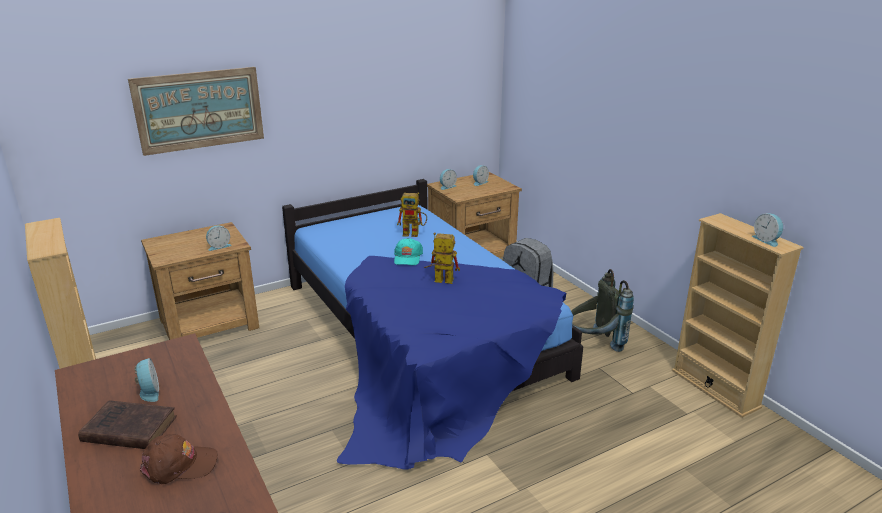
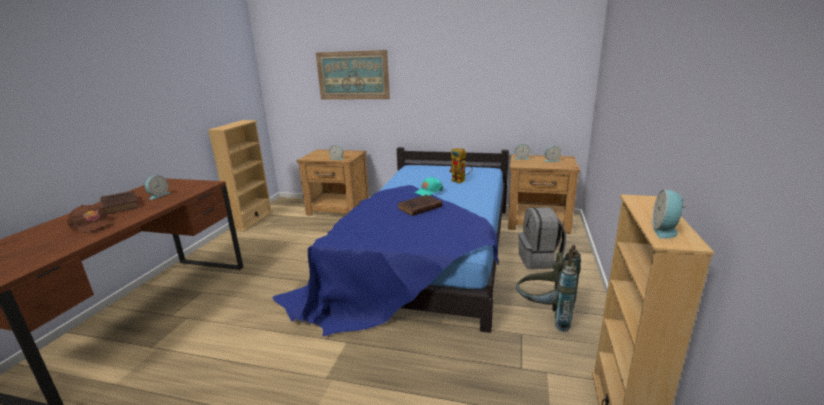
camera: 45 degrees right, 5 degrees down
toy robot [424,233,460,284] -> brown book [397,195,442,216]

